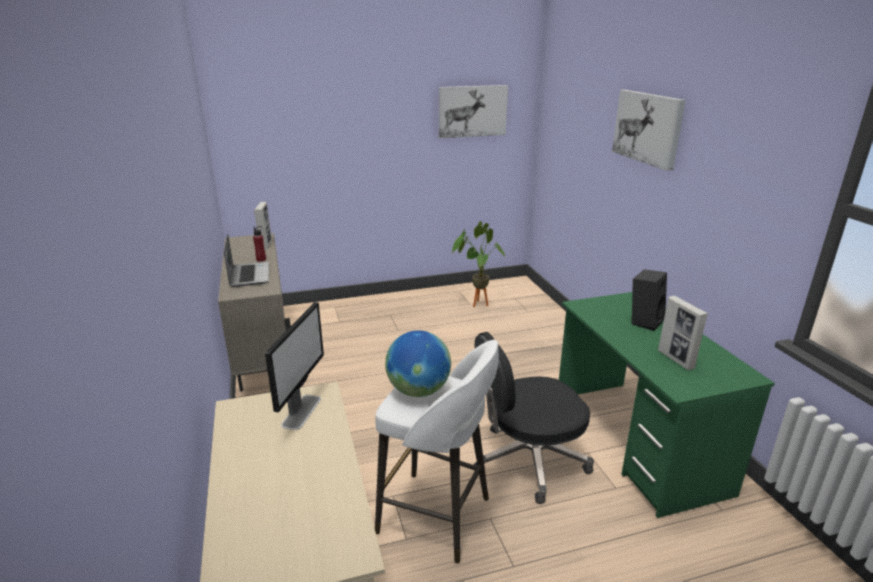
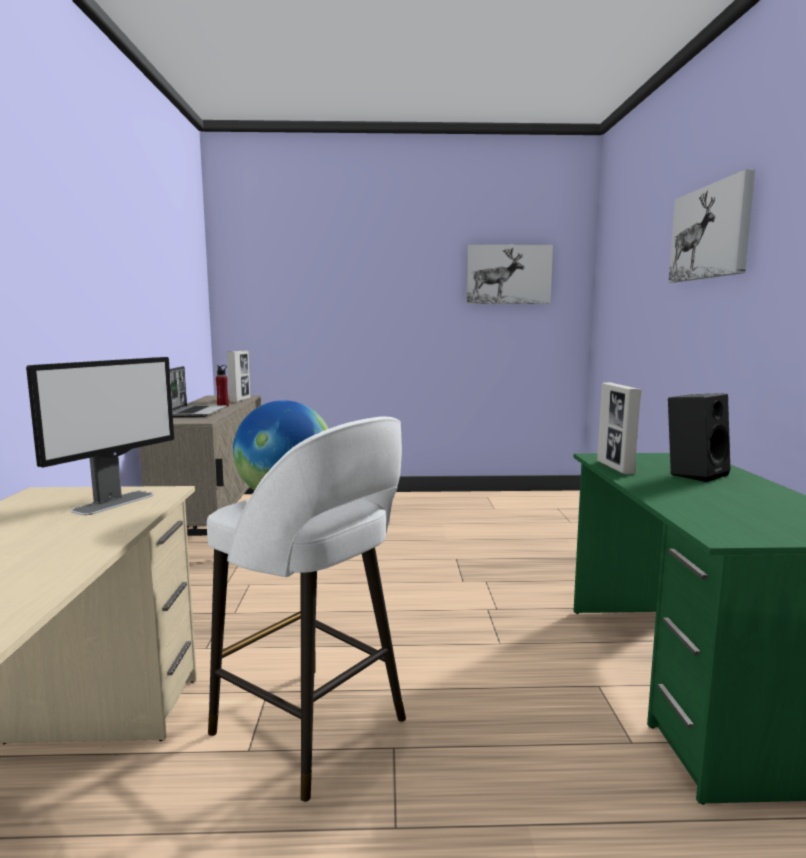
camera: 15 degrees right, 15 degrees down
potted plant [452,221,506,307] -> none
black office chair [474,332,594,504] -> none
picture frame [658,296,708,370] -> picture frame moved to [597,382,641,474]

